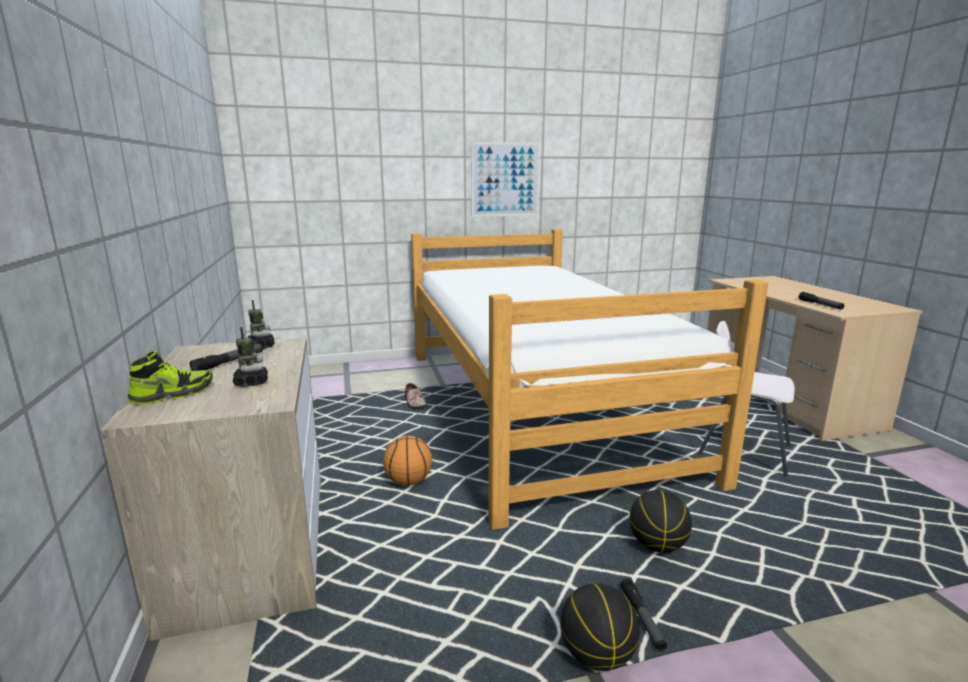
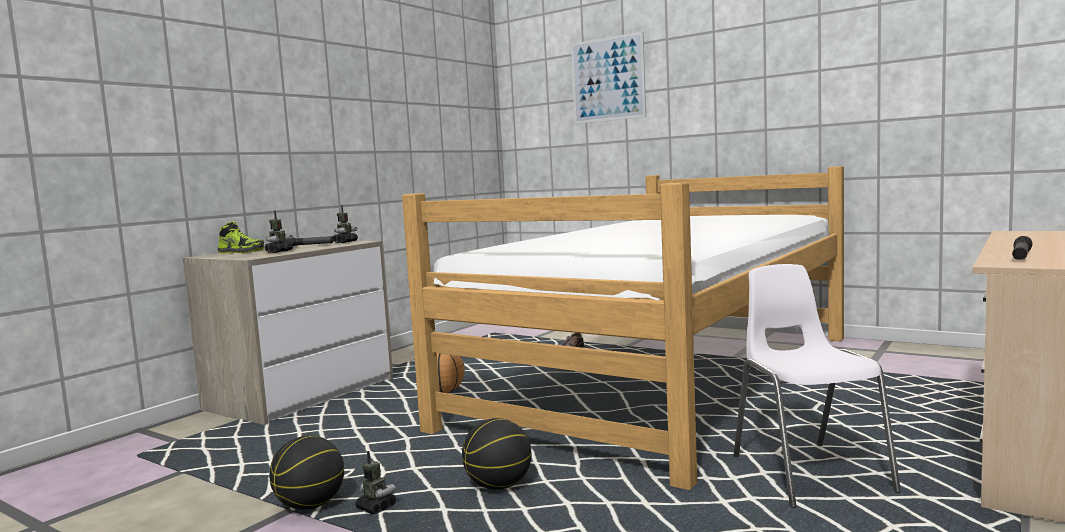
camera: 50 degrees right, 10 degrees down
picture [471,142,540,217] -> picture moved to [571,31,646,124]
flashlight [620,578,667,651] -> toy robot [355,451,396,514]

